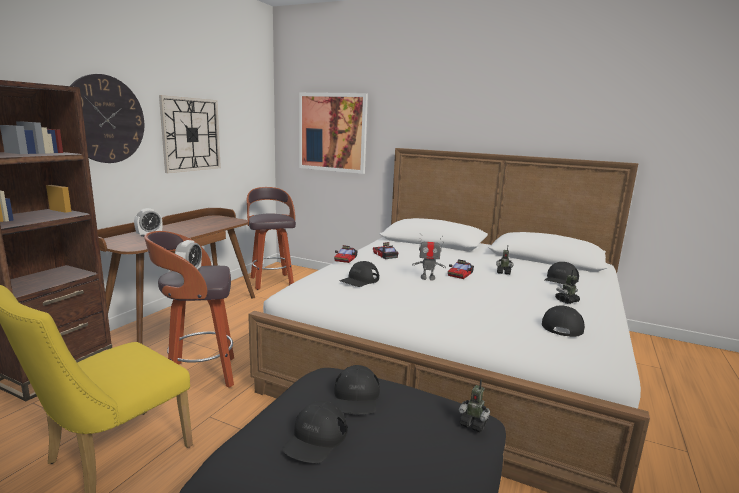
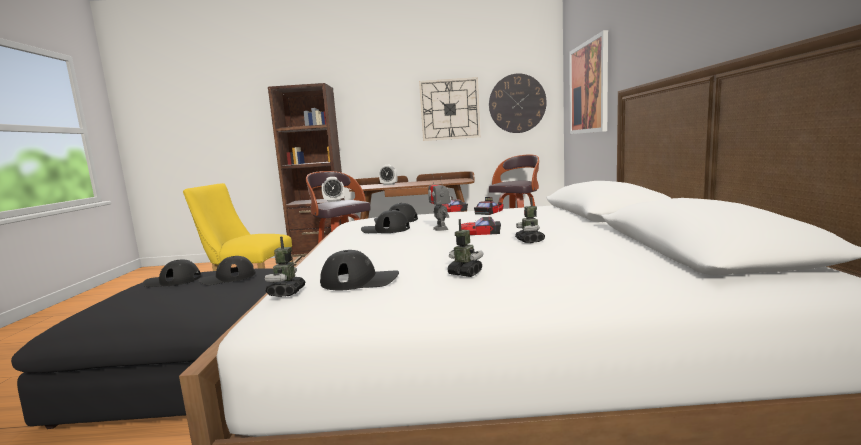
camera: 65 degrees right, 5 degrees down
wall clock [70,74,144,163] -> wall clock moved to [489,73,547,133]
toy robot [459,379,490,432] -> toy robot moved to [265,237,305,297]
black cap [545,262,579,284] -> black cap moved to [361,210,410,233]

